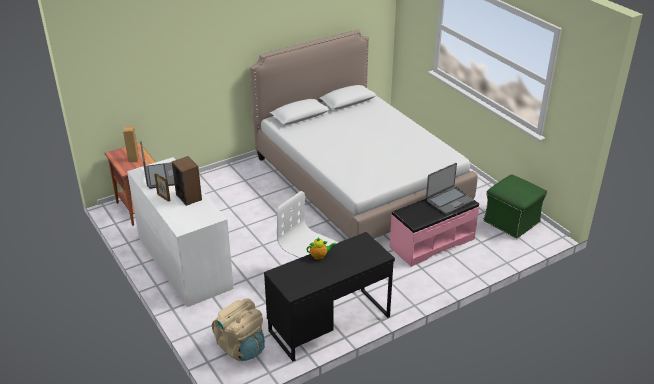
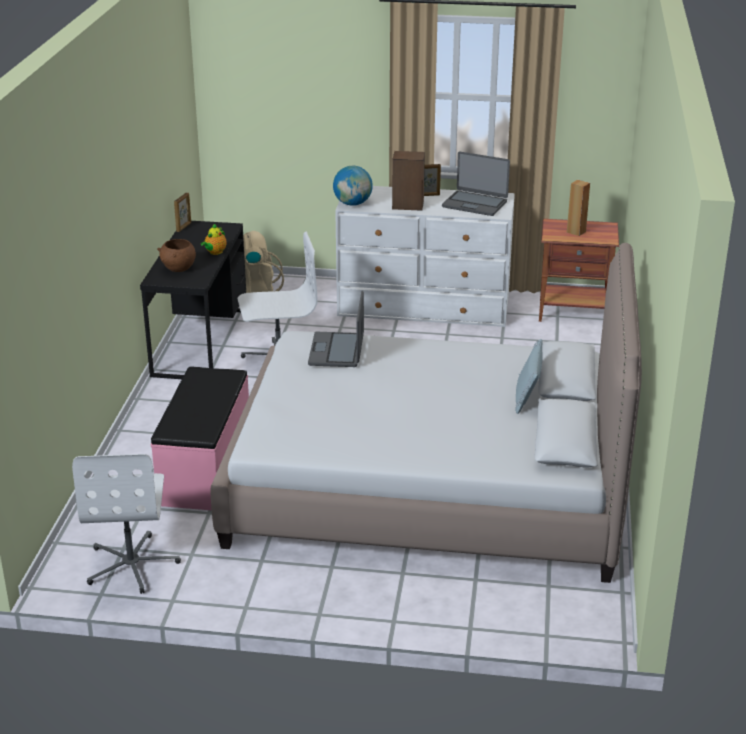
camera: 130 degrees right, 5 degrees down
laptop [426,163,474,215] -> laptop moved to [308,291,364,367]
green ottoman [483,174,547,239] -> white office chair [72,454,181,594]
none -> brown bowl [157,239,196,272]
none -> picture frame [174,192,191,232]
none -> globe [333,166,373,206]
none -> blue pillow [515,339,543,414]

